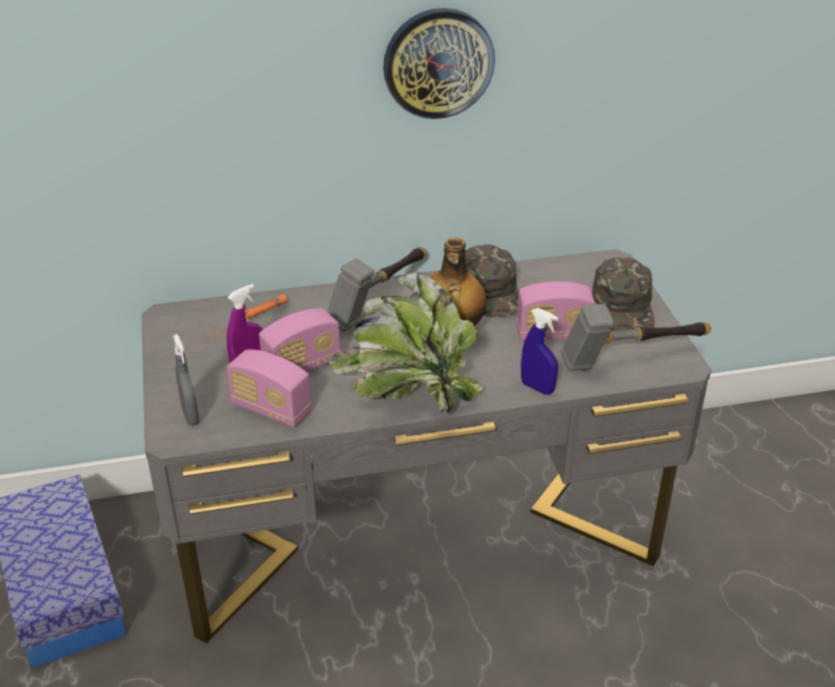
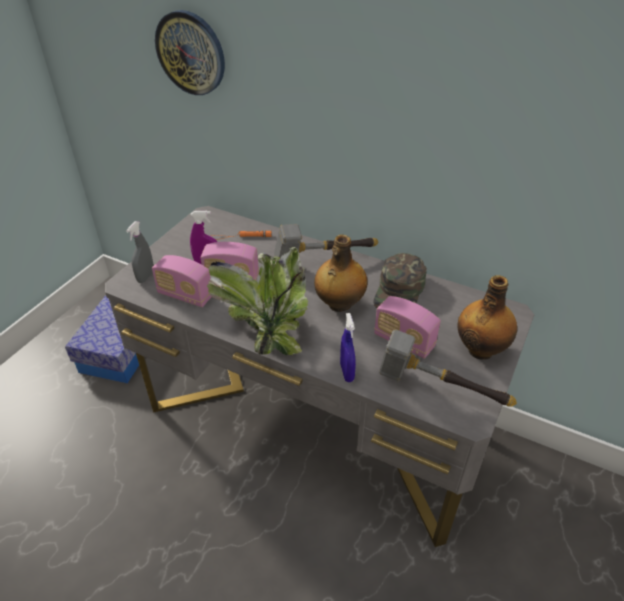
camera: 40 degrees right, 5 degrees up
radio [227,350,312,427] -> radio turned 45 degrees counterclockwise [152,255,211,307]
wall clock [383,8,495,119] -> wall clock moved to [155,10,225,95]
green cap [592,257,655,331] -> bottle [457,275,517,360]

